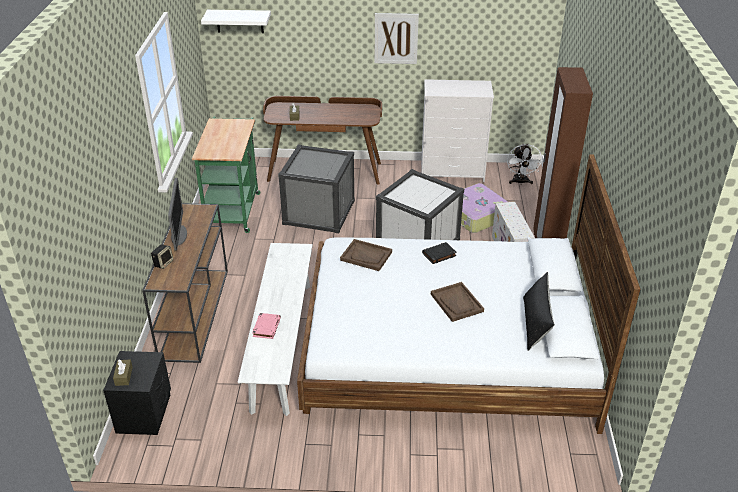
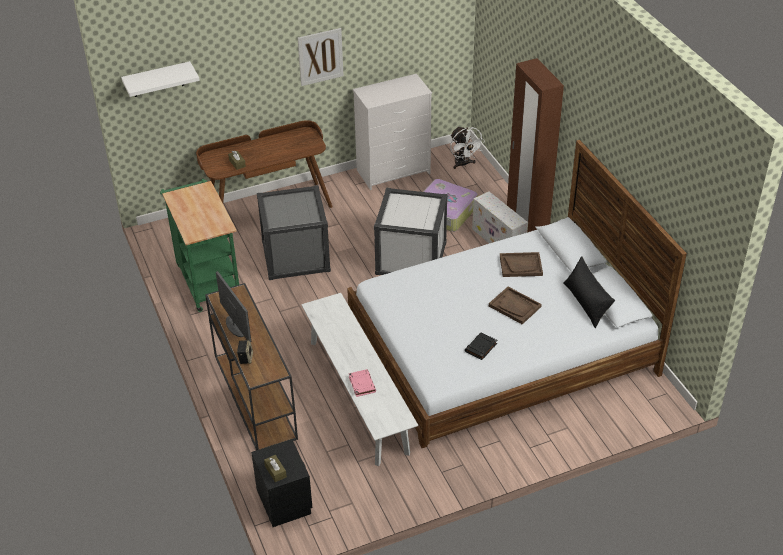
camera: 25 degrees left, 5 degrees up
brown tray [340,239,392,271] -> brown tray moved to [500,252,543,277]
black book [422,242,457,264] -> black book moved to [465,332,497,360]

